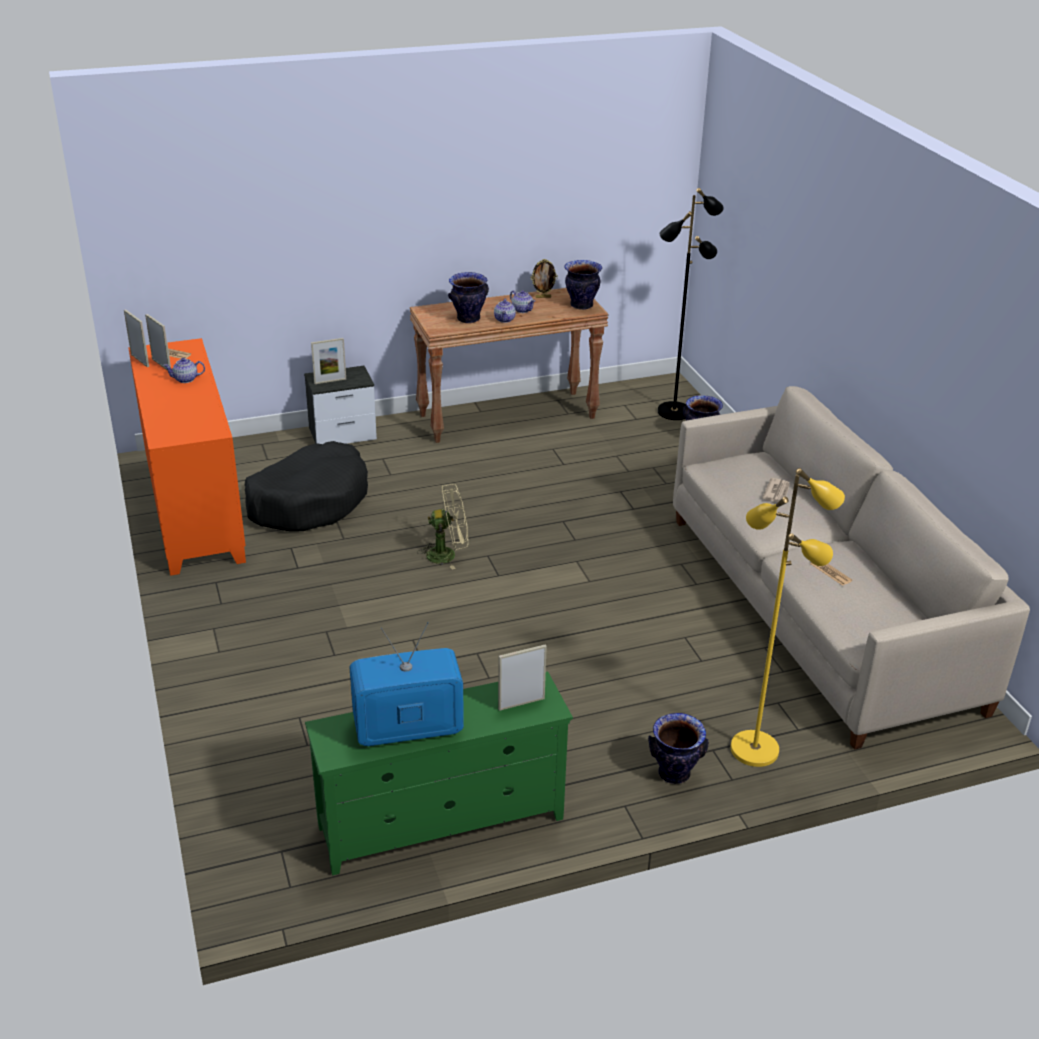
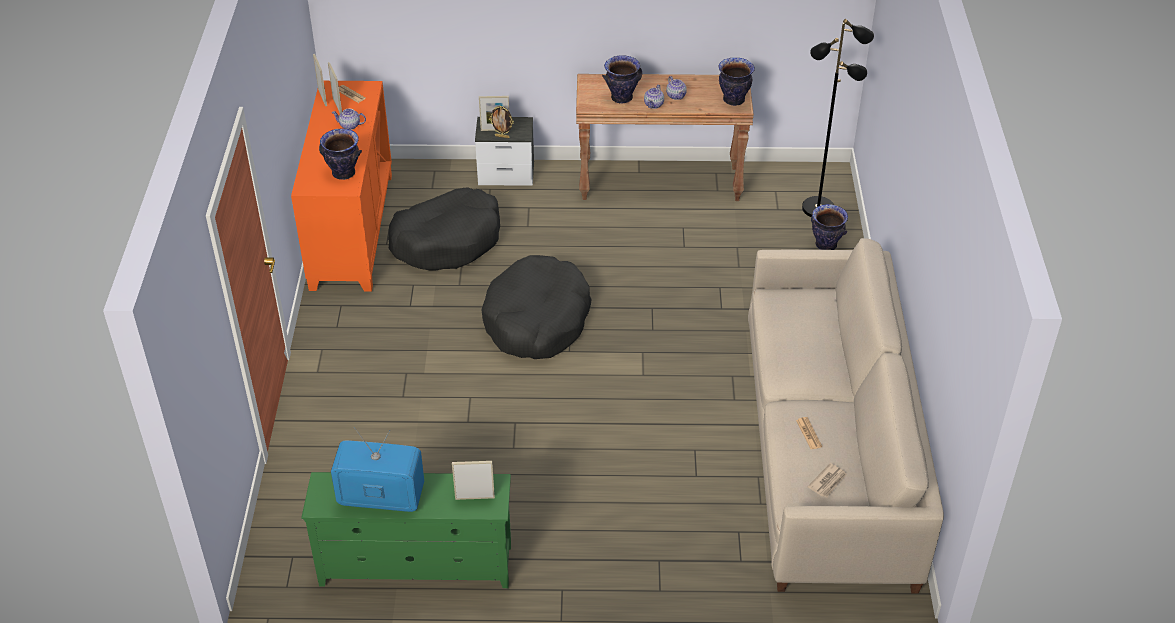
camera: 20 degrees right, 10 degrees up
beige fan [417,484,468,570] -> black dog bed [481,255,592,359]
picture frame [531,259,558,298] -> picture frame moved to [489,106,514,138]
vase [648,713,709,784] -> vase moved to [319,128,362,180]
yellow floor lamp [731,468,845,767] -> none
newspaper [762,478,790,502] -> newspaper moved to [807,463,847,497]

